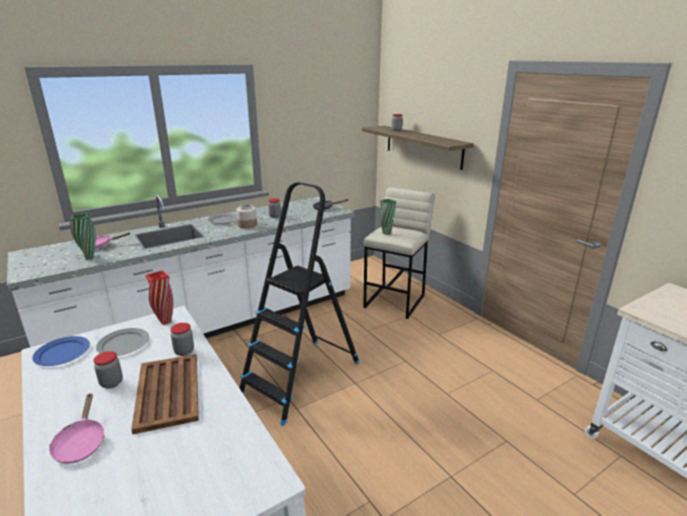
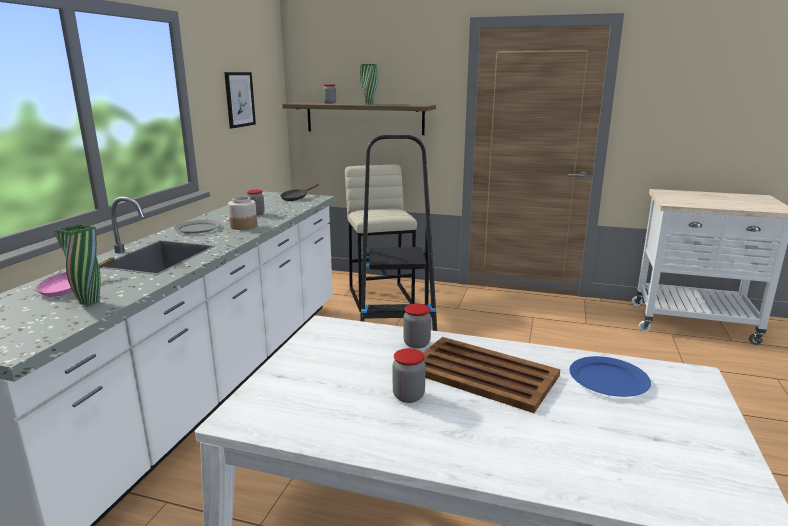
camera: 40 degrees left, 5 degrees down
blue plate [32,336,90,366] -> blue plate moved to [569,356,651,397]
pink frying pan [49,393,105,464] -> none
grey plate [96,328,149,356] -> none
red vase [145,270,173,325] -> none
green vase [380,199,396,235] -> green vase moved to [360,64,378,105]
none -> picture [224,72,256,128]

